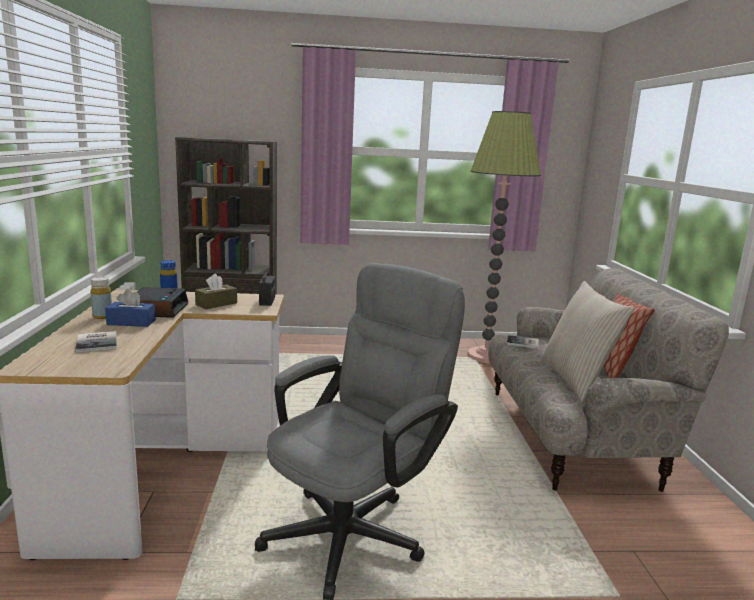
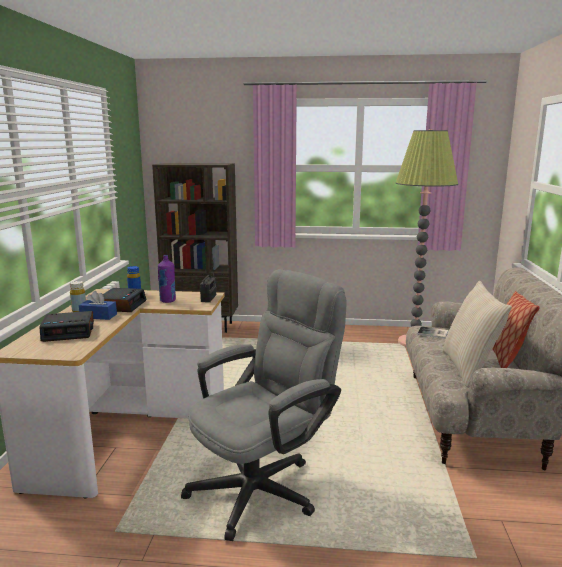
camera: 10 degrees right, 0 degrees up
book [75,331,117,353] -> alarm clock [39,311,94,342]
brown tissue box [195,274,237,309] -> purple bottle [158,255,176,303]

